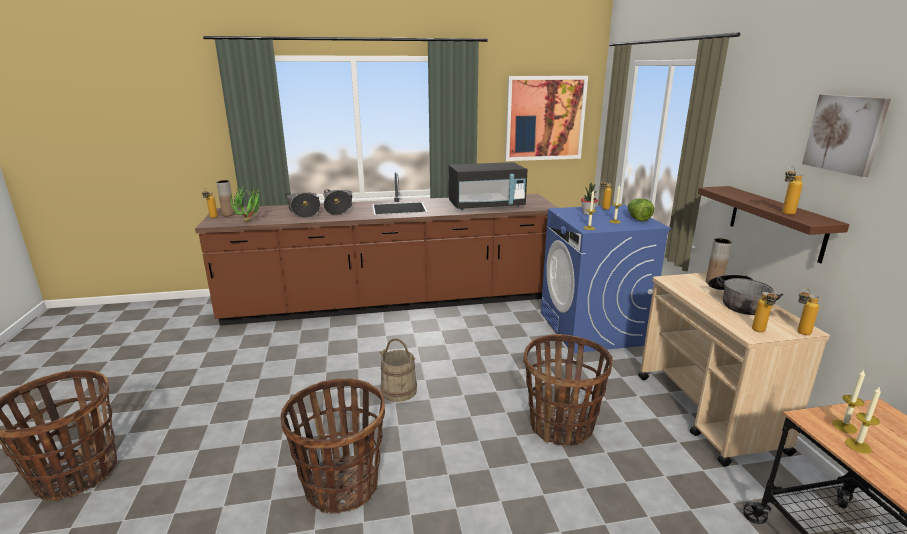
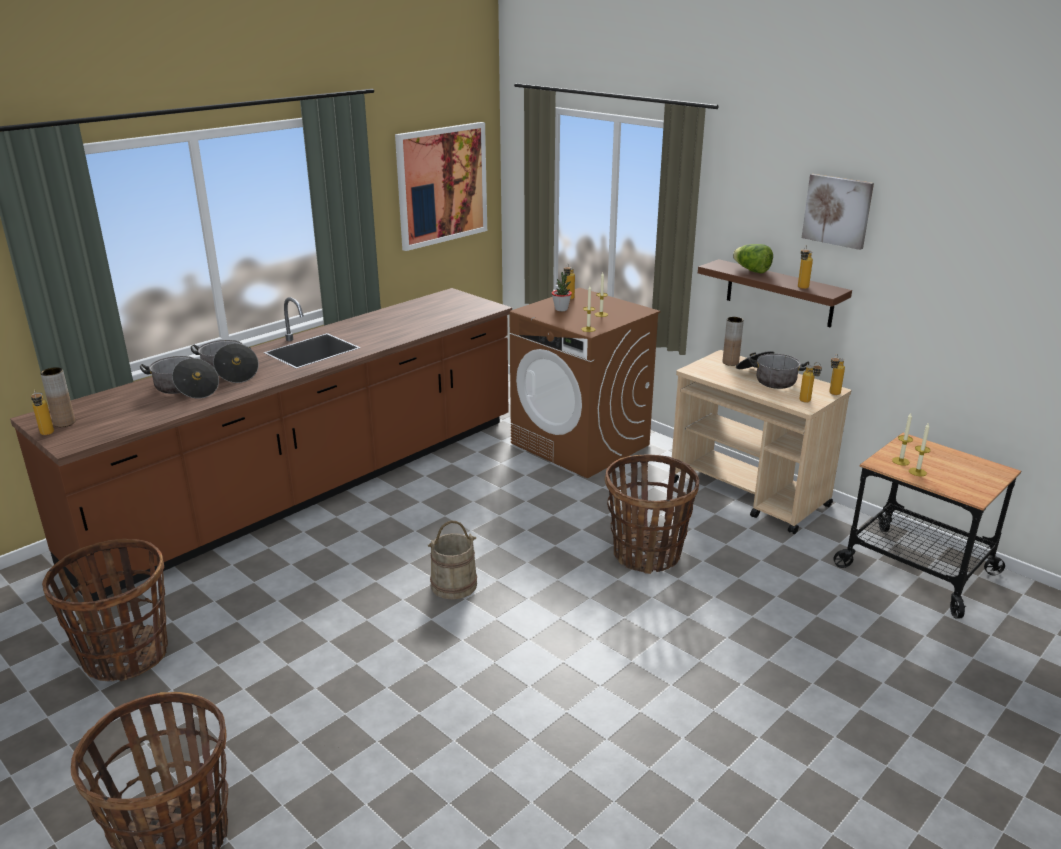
camera: 35 degrees left, 5 degrees up
potted plant [231,184,260,222] -> none
basket [281,379,385,514] -> basket moved to [42,539,168,681]
black microwave [449,162,528,210] -> none
blue washing machine [541,205,671,353] -> brown washing machine [509,288,660,478]
lettuce [628,198,654,222] -> lettuce moved to [733,244,773,273]

